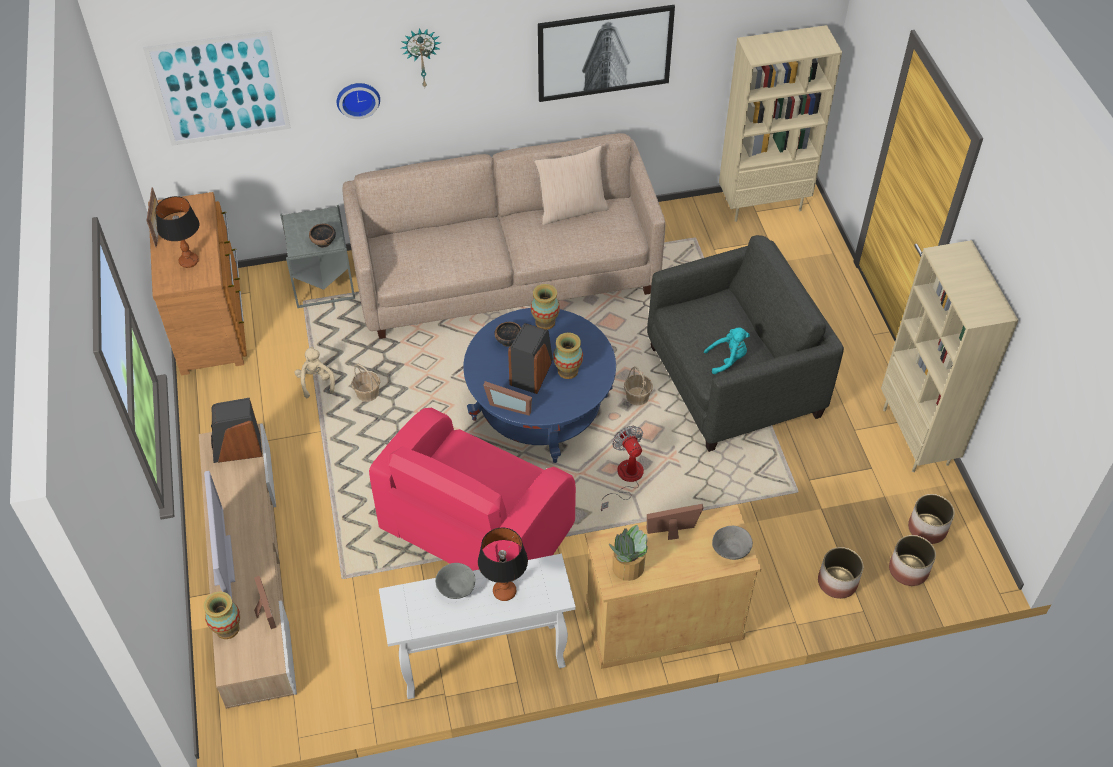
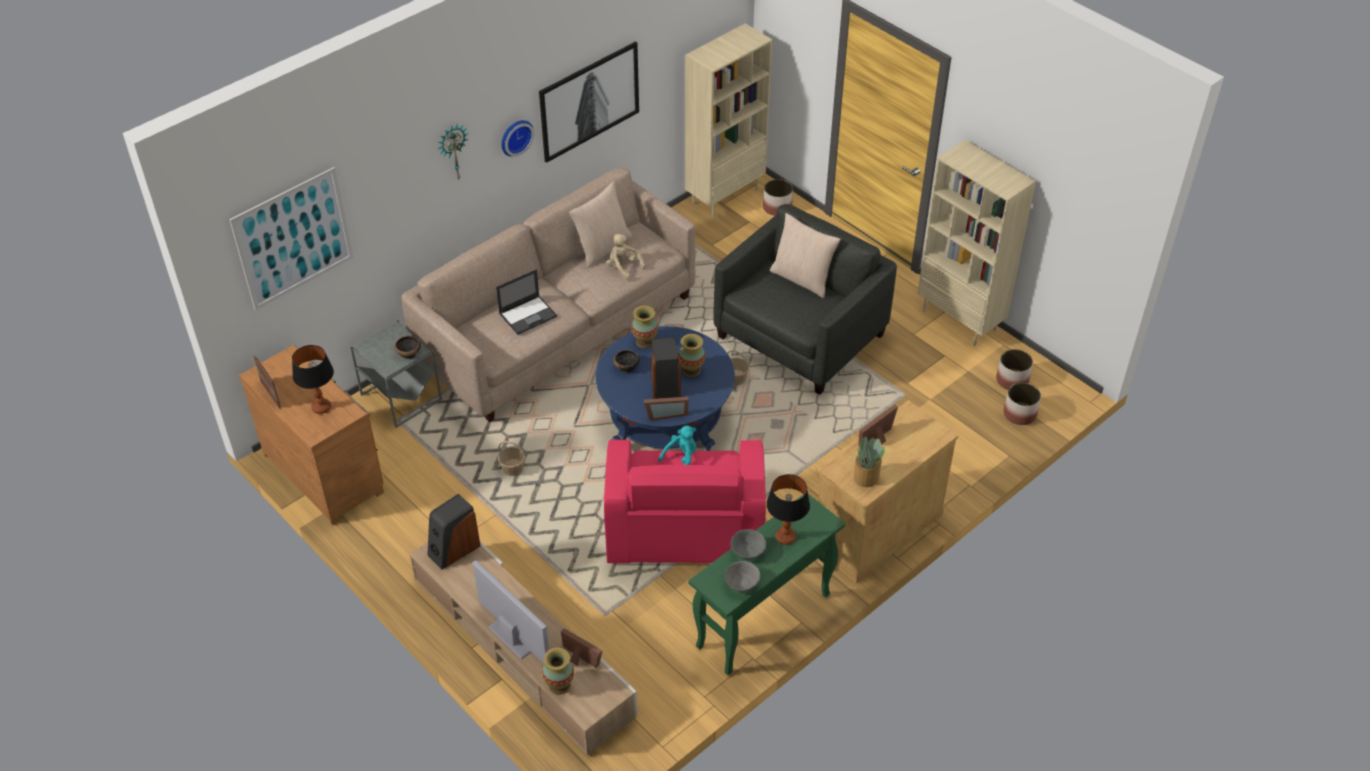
camera: 30 degrees left, 5 degrees down
beige plush toy [294,347,335,398] -> beige plush toy moved to [606,234,645,280]
wall clock [337,83,380,119] -> wall clock moved to [501,120,534,157]
white console table [379,554,576,699] -> green console table [688,494,845,676]
fan [601,426,644,511] -> none
turquoise plush toy [704,327,750,374] -> turquoise plush toy moved to [658,426,696,465]
grey bowl [712,526,753,560] -> grey bowl moved to [724,561,761,591]
planter [818,547,863,599] -> planter moved to [763,179,793,216]
none -> laptop [496,269,557,335]
none -> beige pillow [770,213,841,298]

